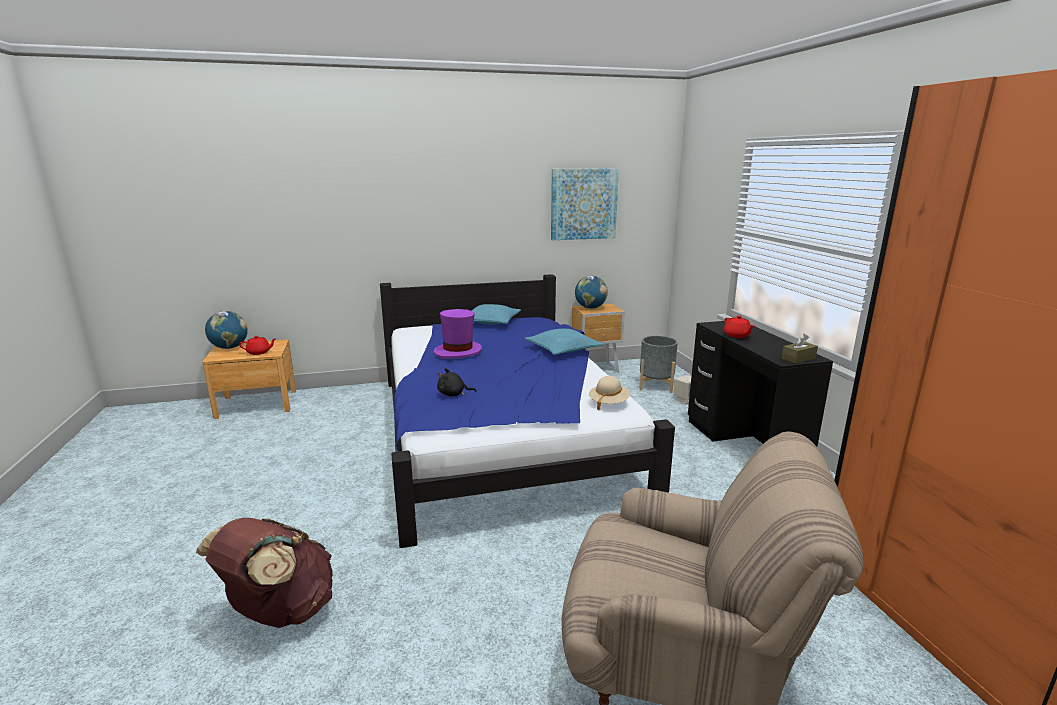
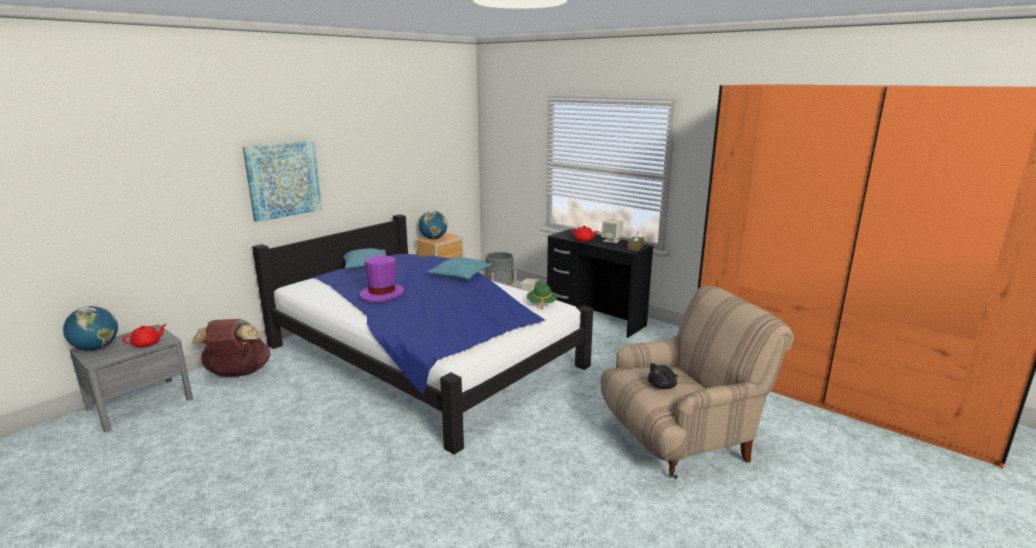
camera: 35 degrees left, 0 degrees up
brown backpack [195,518,332,628] -> brown backpack moved to [192,319,270,377]
brown nightstand [202,340,296,419] -> grey nightstand [69,325,193,432]
black plush toy [437,368,477,396] -> black plush toy moved to [648,363,678,389]
picture [551,168,619,240] -> picture moved to [243,140,322,222]
beige hat [589,376,630,410] -> green hat [527,283,557,310]
none -> beige speaker [601,219,624,243]

